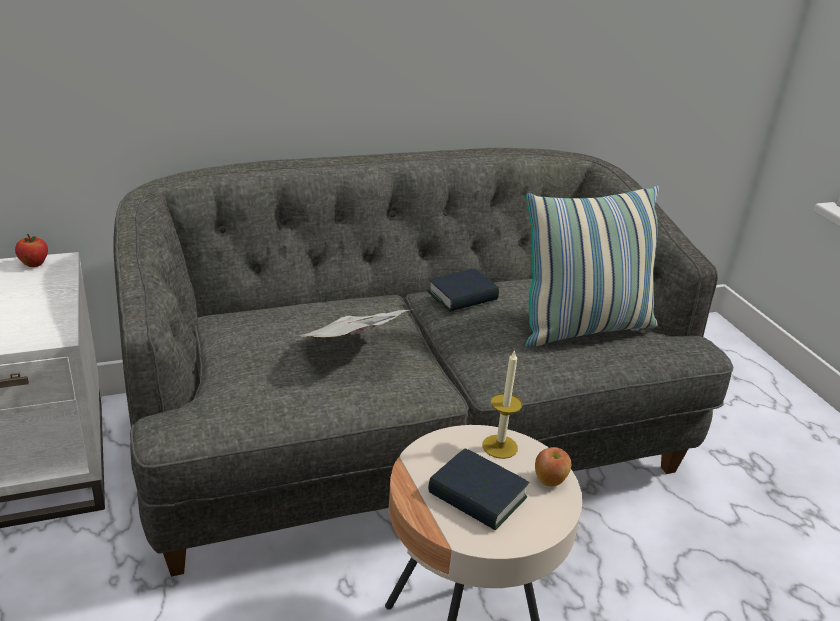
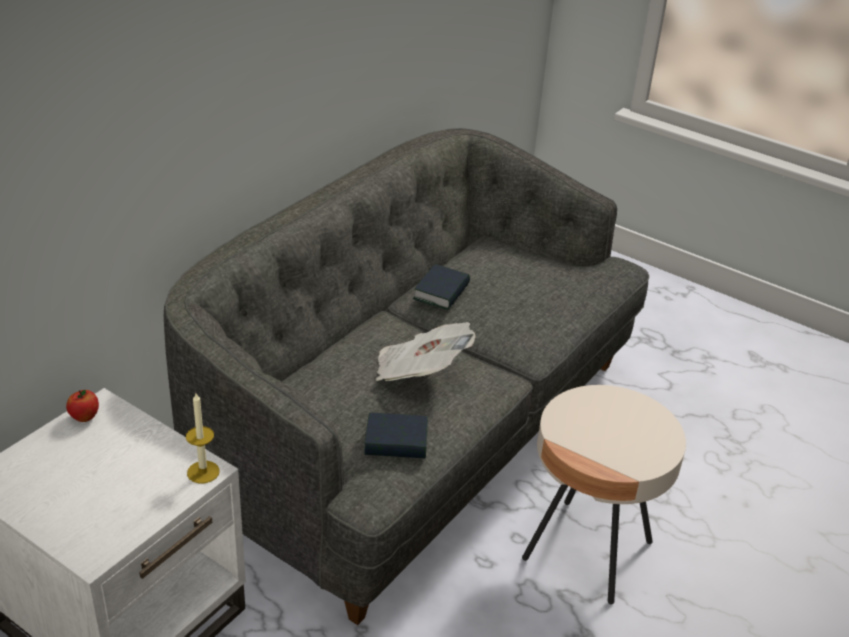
camera: 35 degrees left, 5 degrees up
book [428,448,529,530] -> book moved to [364,413,428,459]
candle [482,350,522,459] -> candle moved to [186,393,220,484]
pillow [526,186,659,348] -> none
apple [535,447,571,487] -> none

